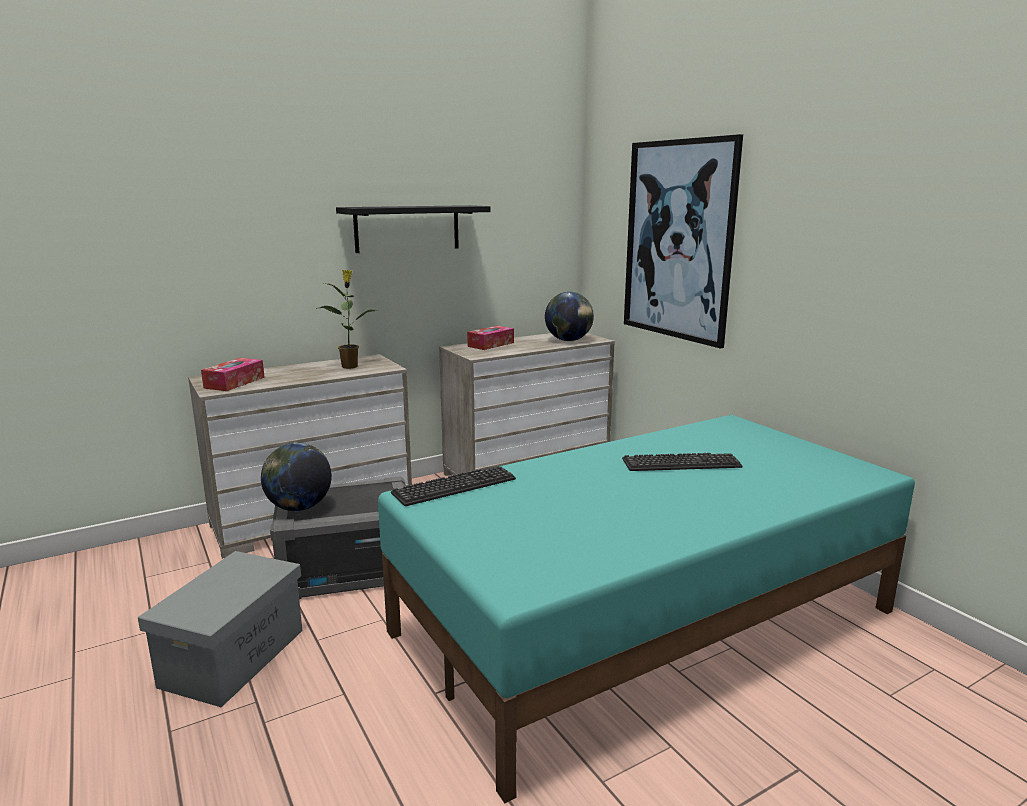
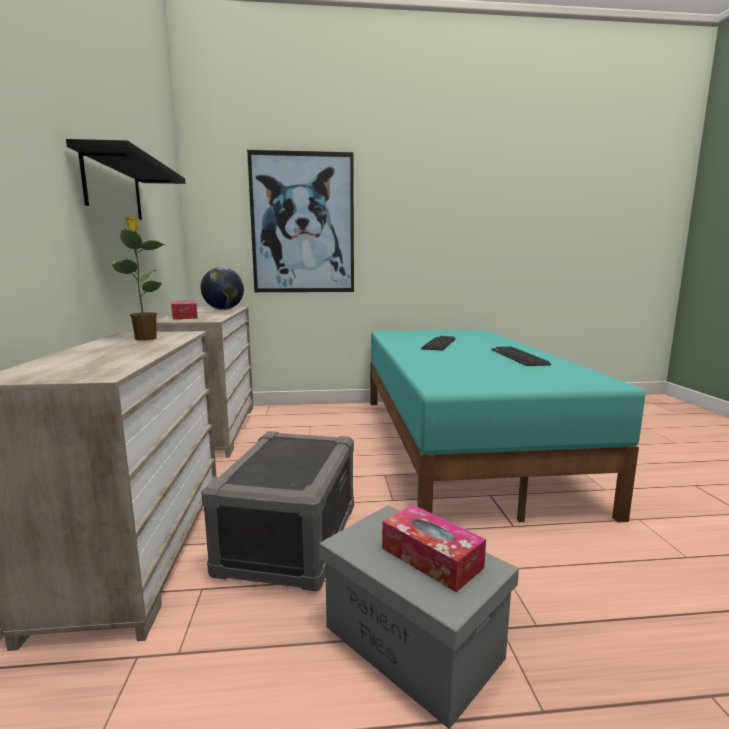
camera: 65 degrees left, 5 degrees down
tissue box [201,358,265,391] -> tissue box moved to [382,504,486,592]
globe [261,442,332,511] -> none
keyboard [391,466,516,506] -> keyboard moved to [491,346,551,366]

